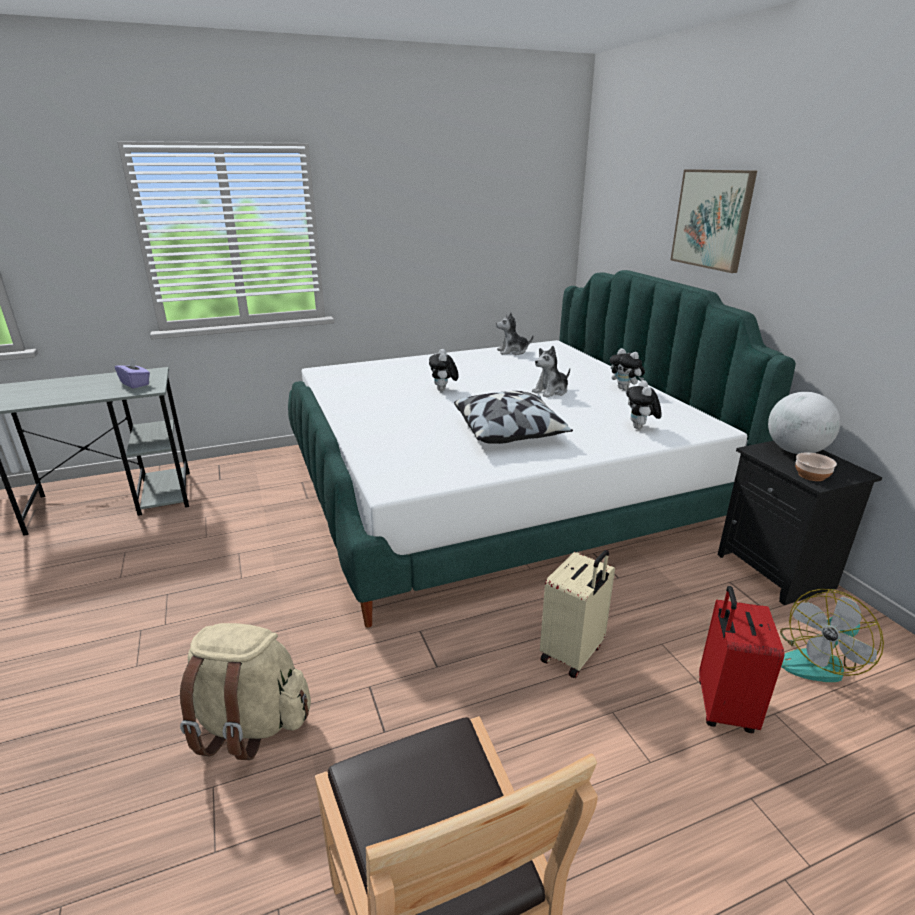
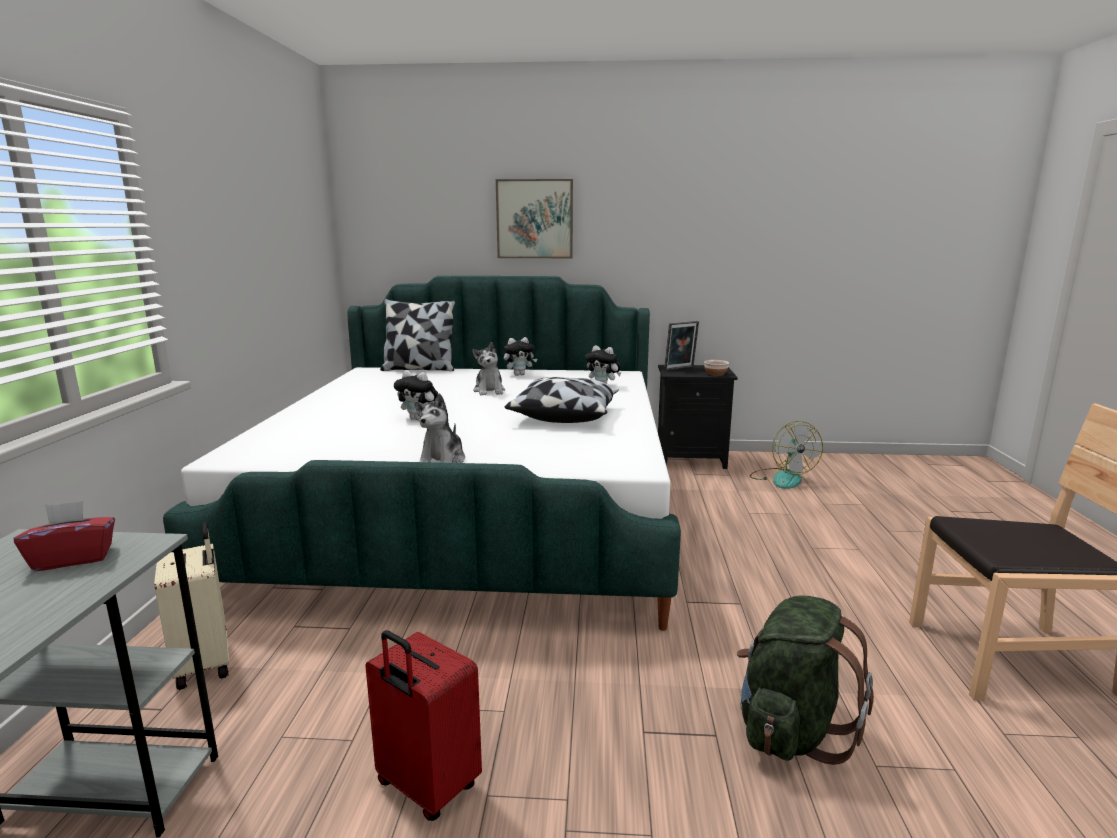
camera: 65 degrees left, 10 degrees down
purple tissue box [115,358,150,389] -> red tissue box [14,500,115,571]
beige backpack [180,623,311,760] -> green backpack [737,596,874,765]
plush toy [496,313,534,355] -> plush toy moved to [414,393,465,463]
beige suitcase [540,550,615,679] -> beige suitcase moved to [154,522,229,690]
red suitcase [699,586,784,733] -> red suitcase moved to [365,630,482,821]
globe [768,392,841,454] -> picture frame [664,321,699,370]
none -> pillow [380,299,456,371]

